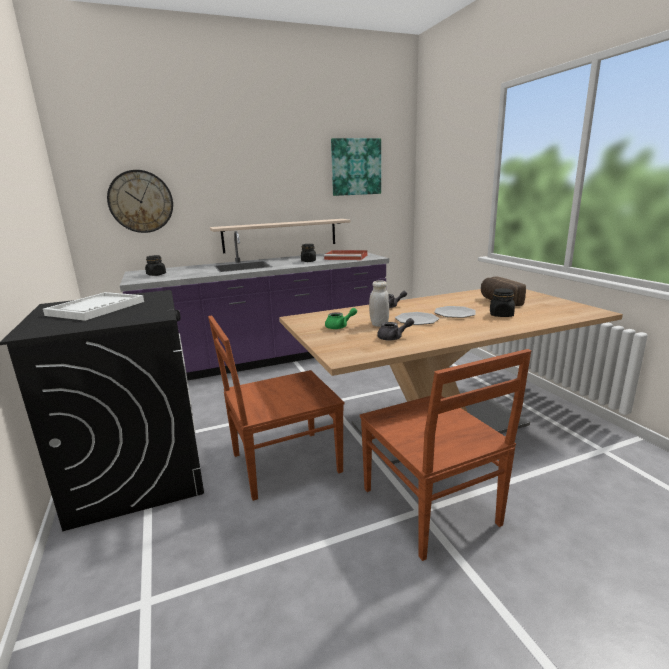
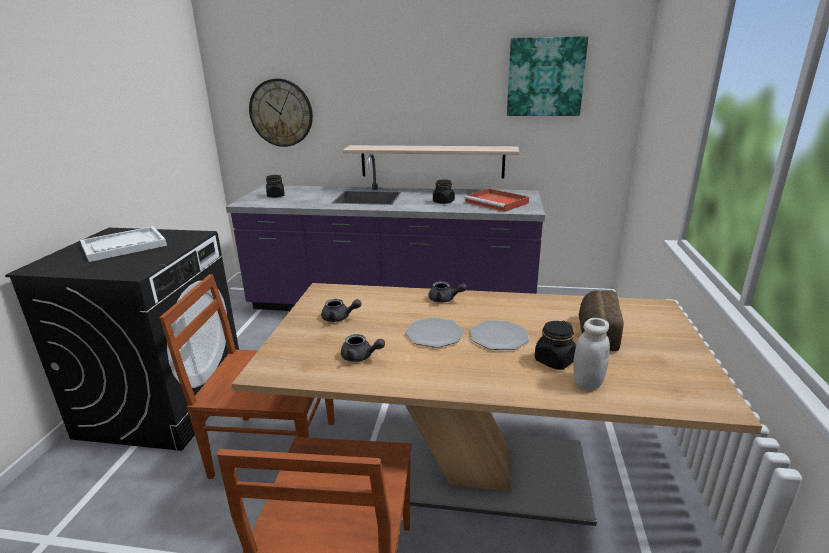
camera: 30 degrees right, 5 degrees up
green teapot [325,308,357,329] -> grey teapot [321,299,362,322]
white jar [369,280,389,327] -> white jar moved to [573,318,610,390]

